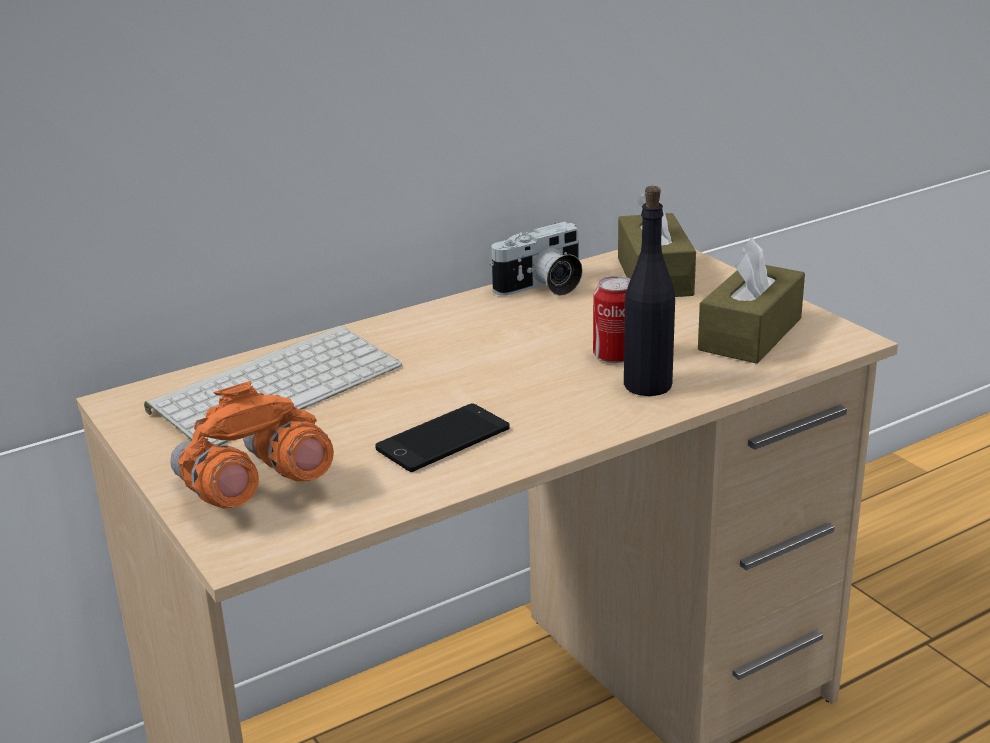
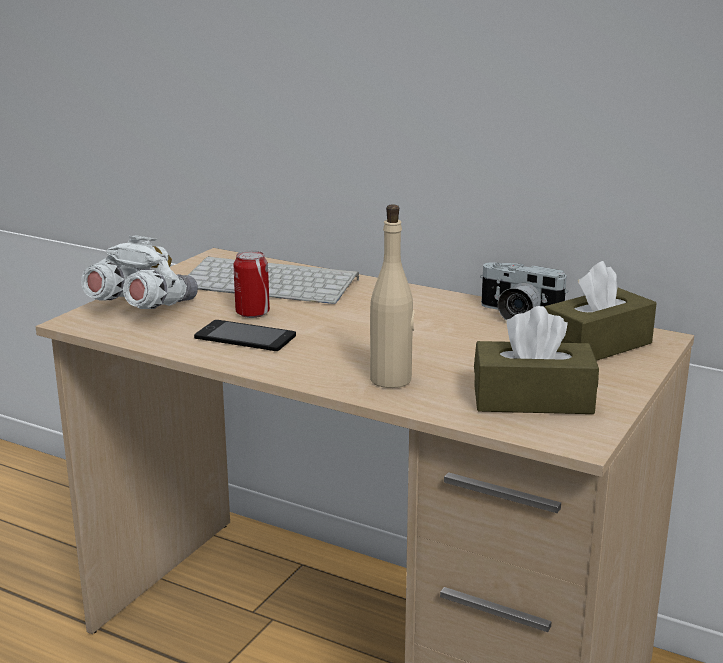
camera: 60 degrees right, 5 degrees down
orange binoculars [170,381,334,509] -> white binoculars [81,236,198,309]
can [593,276,631,363] -> can moved to [234,250,270,318]
black bottle [624,186,675,396] -> beige bottle [370,205,415,388]

